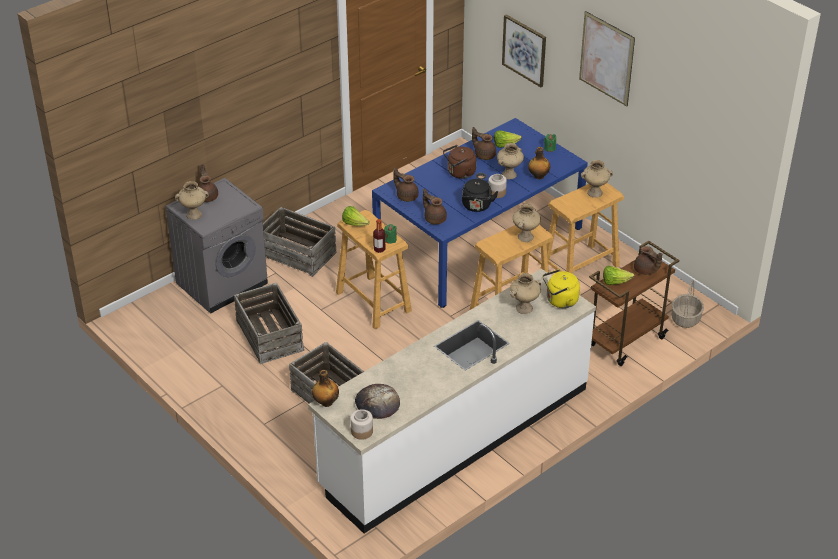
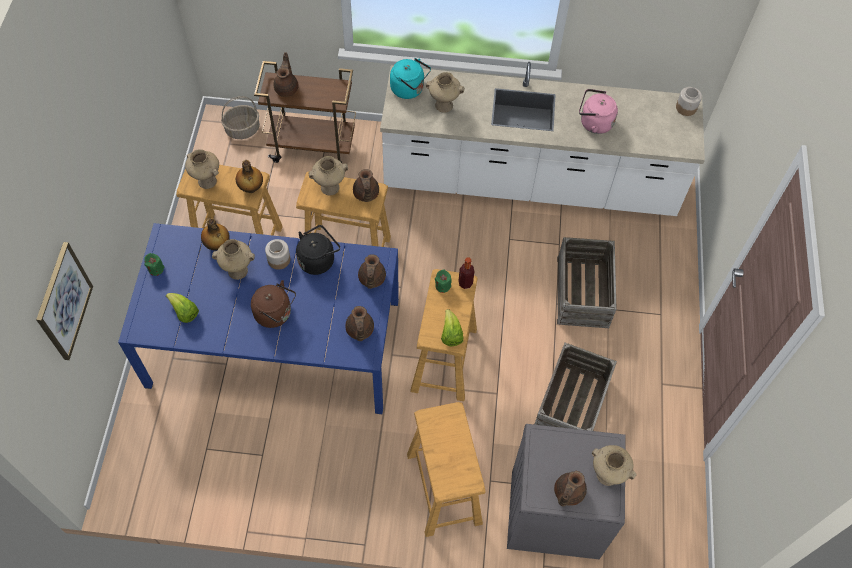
camera: 135 degrees left, 20 degrees up
crate [263,207,337,277] -> beige stool [407,402,486,537]
bottle [312,370,339,407] -> bottle moved to [236,160,263,193]
bread [355,384,400,419] -> none
brown teapot [472,127,496,160] -> brown teapot moved to [353,169,379,202]
yellow kettle [543,269,580,308] -> turquoise kettle [390,58,431,99]
picture [579,11,635,106] -> none
lettuce [603,266,634,285] -> none
none -> pink kettle [579,89,618,134]

